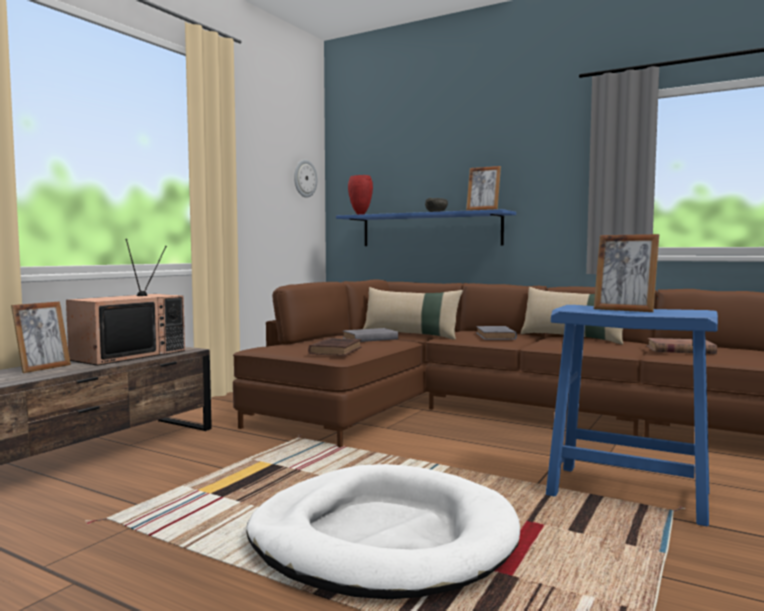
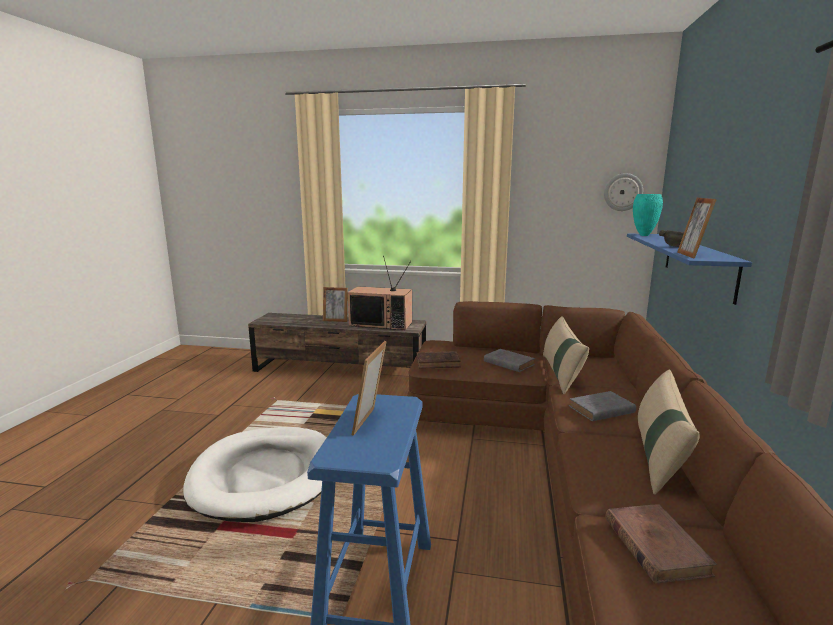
camera: 70 degrees right, 10 degrees up
red vase [348,175,373,215] -> turquoise vase [633,194,663,236]

